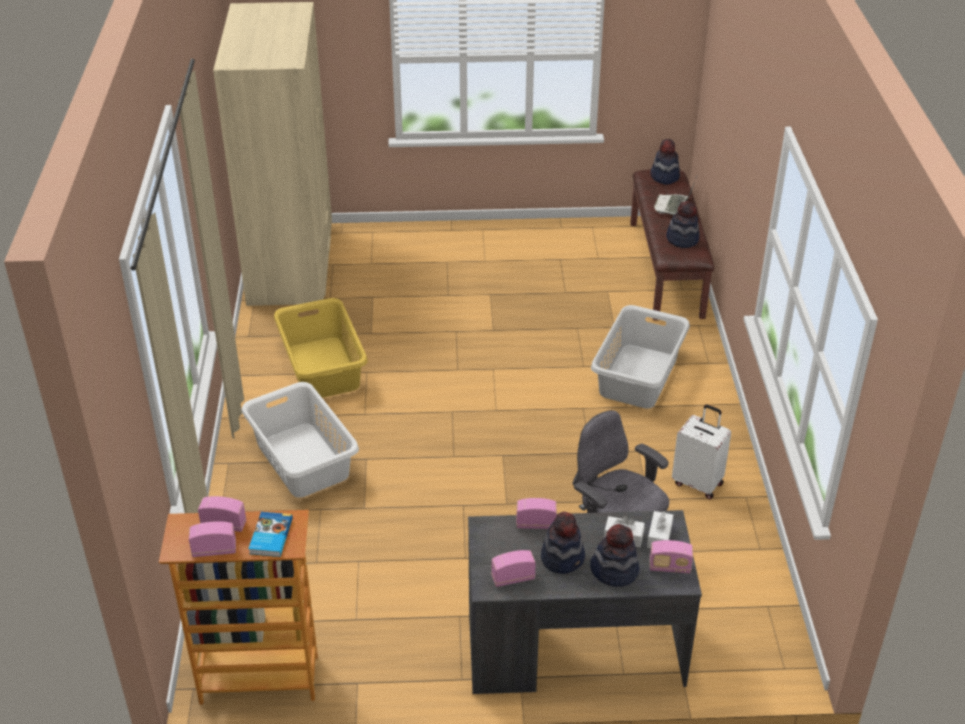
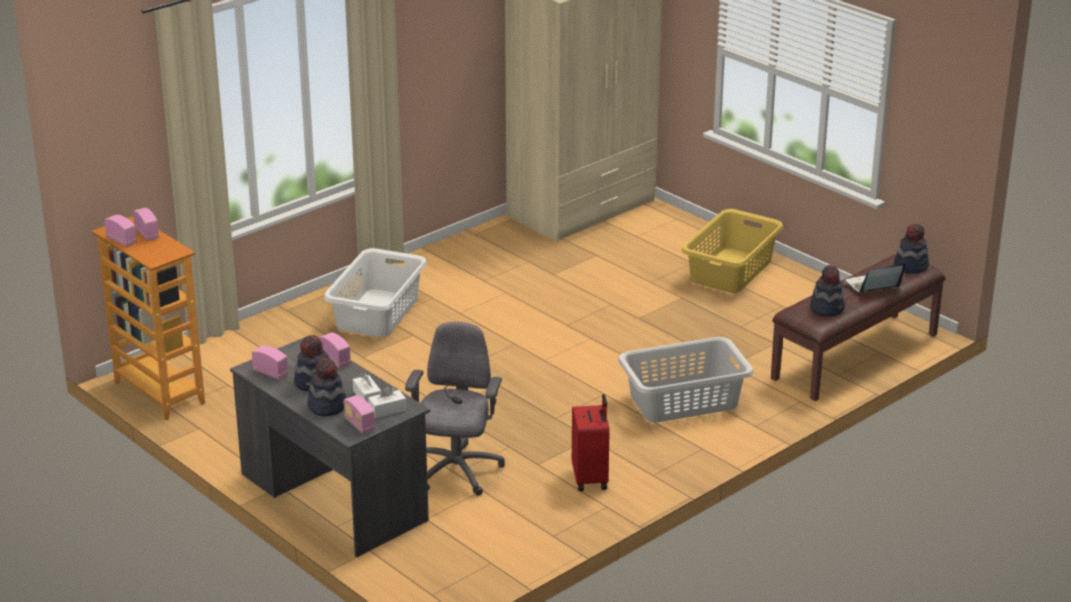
camera: 50 degrees right, 10 degrees down
book [248,512,293,557] -> none
yellow laundry basket [274,298,368,398] -> yellow laundry basket moved to [681,209,783,293]
white suitcase [672,405,731,499] -> red suitcase [572,394,610,491]

